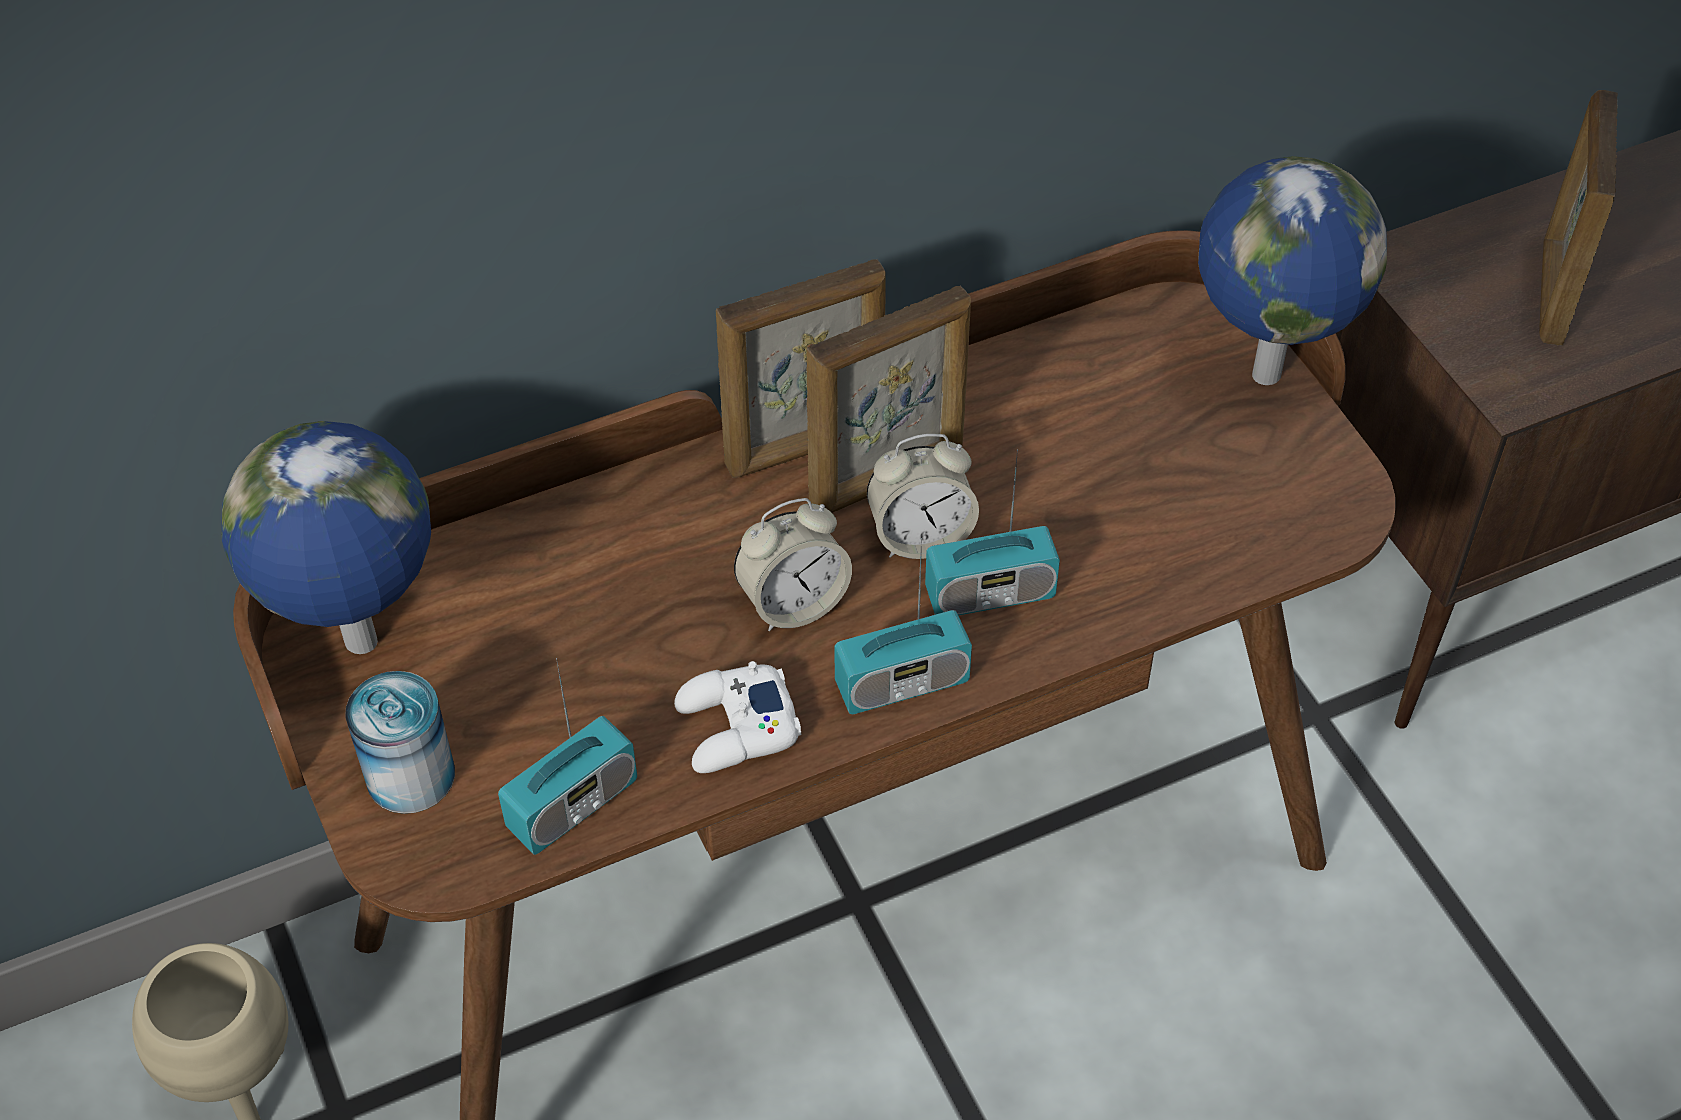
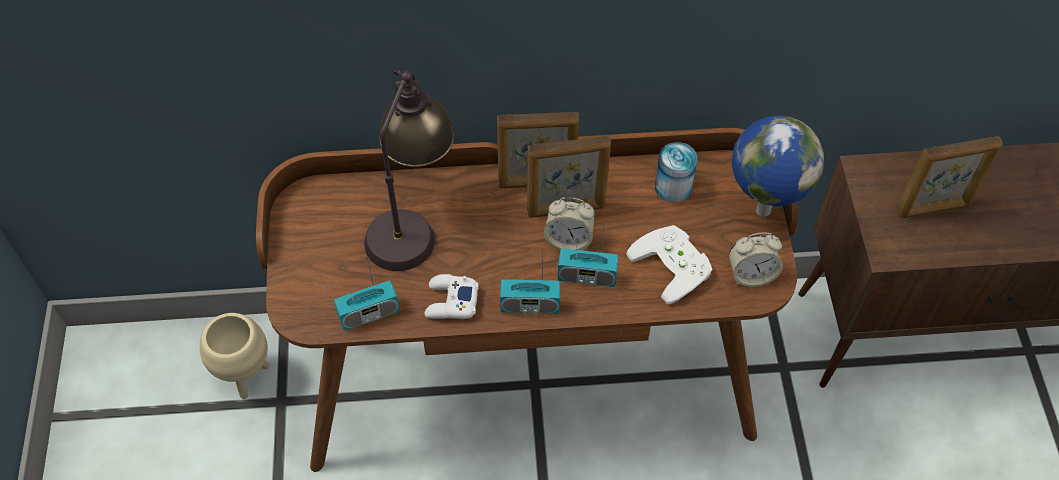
camera: 20 degrees right, 5 degrees up
globe [222,421,431,654] -> none
can [345,671,455,814] -> can moved to [655,142,698,203]
alarm clock [734,498,852,631] -> alarm clock moved to [729,232,783,287]
picture frame [1539,90,1618,345] -> picture frame turned 135 degrees counterclockwise [896,136,1003,218]
none -> table lamp [364,70,455,271]
none -> white game controller [626,225,712,305]

